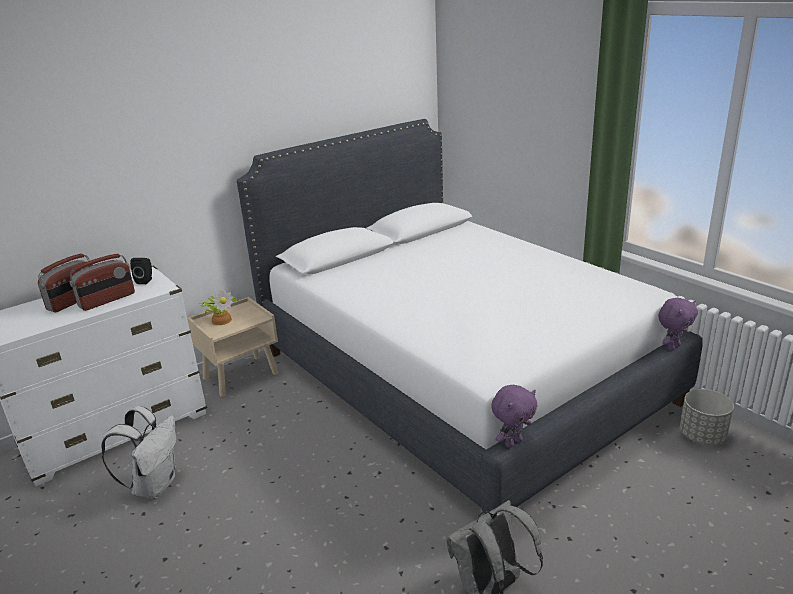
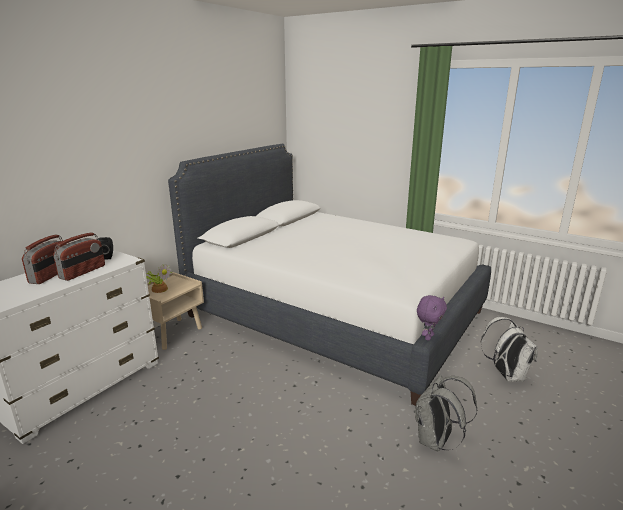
camera: 20 degrees left, 5 degrees down
white backpack [101,406,176,499] -> white backpack moved to [481,317,538,382]
purple plush toy [658,298,698,351] -> none
grey planter [680,389,734,445] -> none

